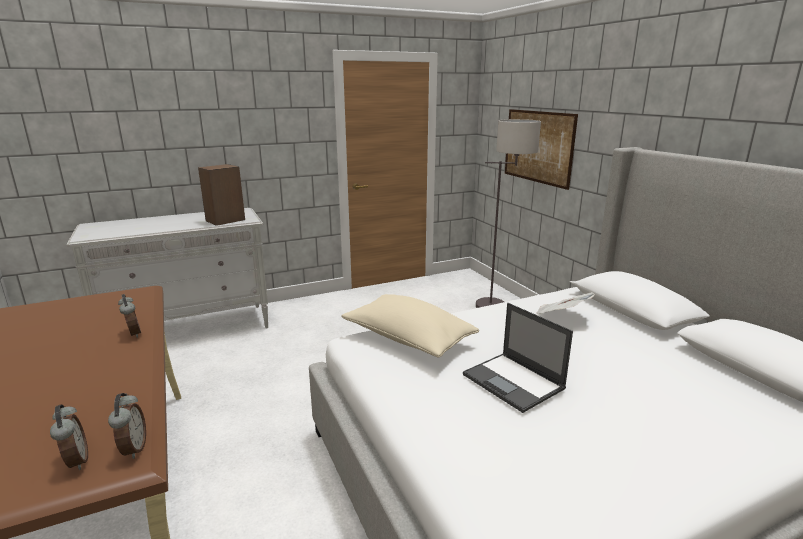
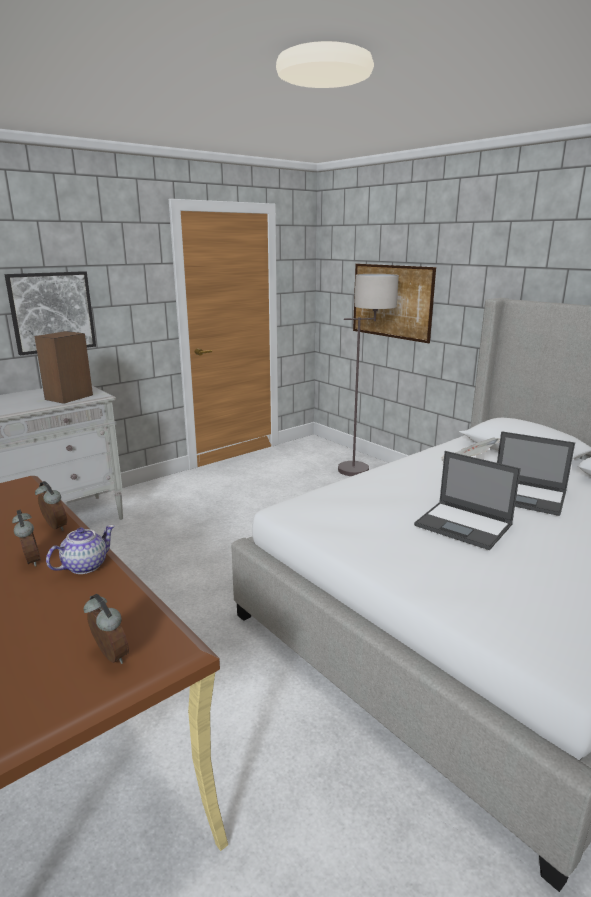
camera: 15 degrees left, 0 degrees up
alarm clock [108,393,146,459] -> alarm clock moved to [12,510,41,567]
beige pillow [341,294,479,357] -> none
none -> picture [4,271,96,355]
none -> teapot [46,525,115,574]
none -> laptop [497,431,575,516]

